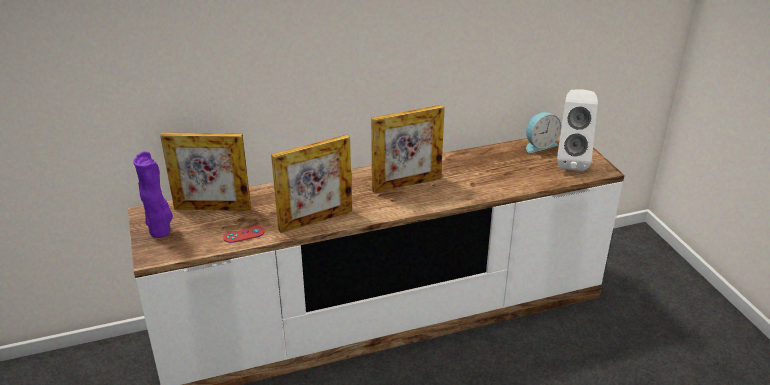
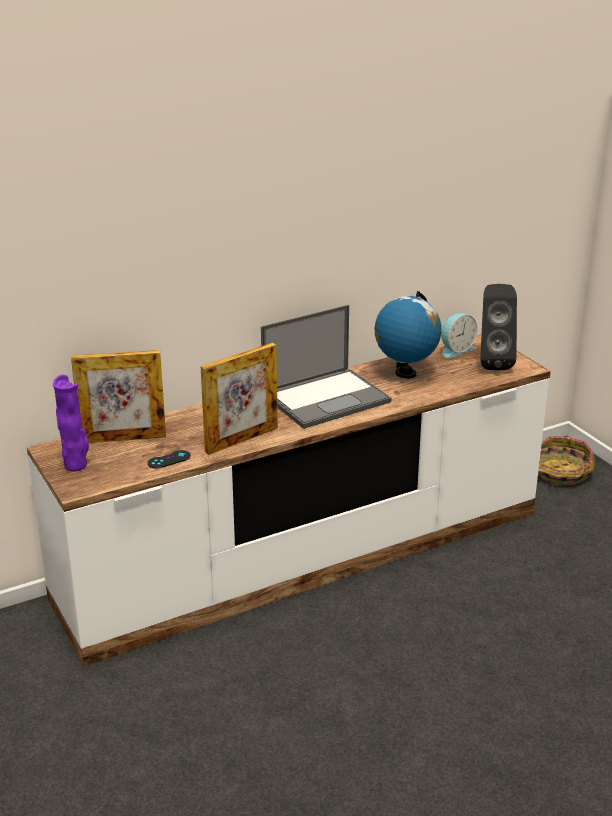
camera: 10 degrees left, 5 degrees down
red game controller [223,226,265,243] -> black game controller [148,450,191,469]
picture frame [371,105,445,193] -> laptop [261,305,391,429]
white speaker [557,89,598,171] -> black speaker [480,284,517,370]
none -> globe [375,291,442,379]
none -> basket [538,436,595,486]

